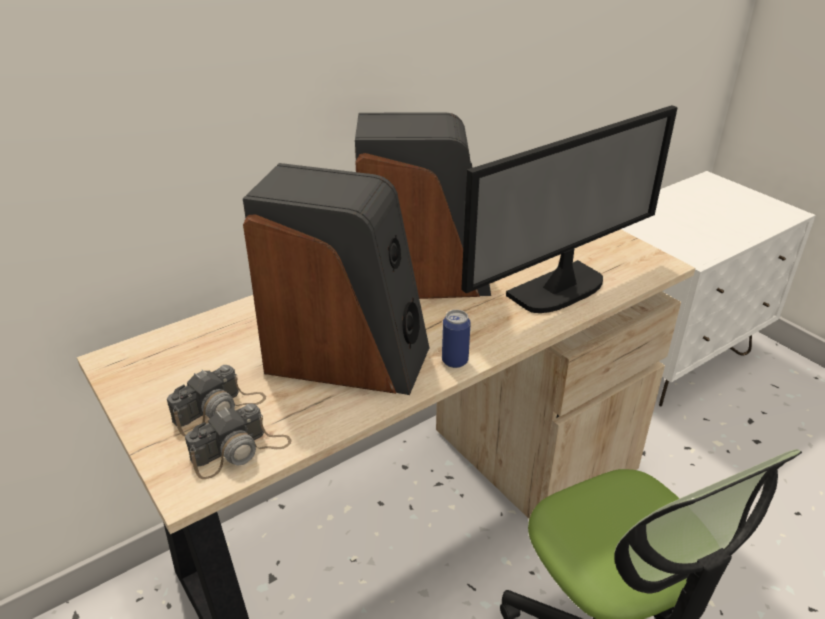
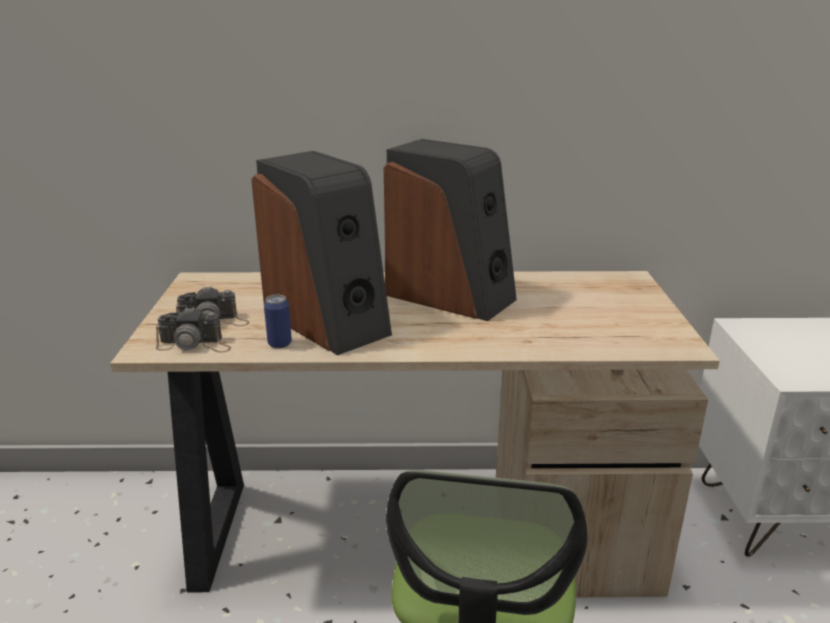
camera: 35 degrees right, 10 degrees down
can [442,310,471,368] -> can moved to [264,294,292,348]
monitor [461,105,678,313] -> none

